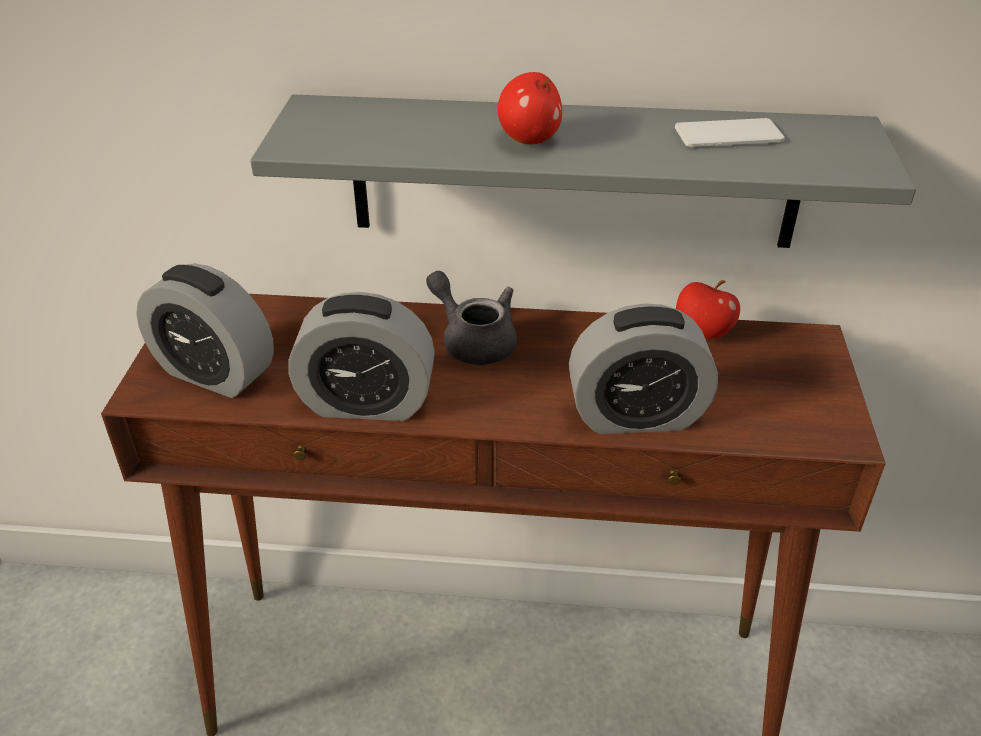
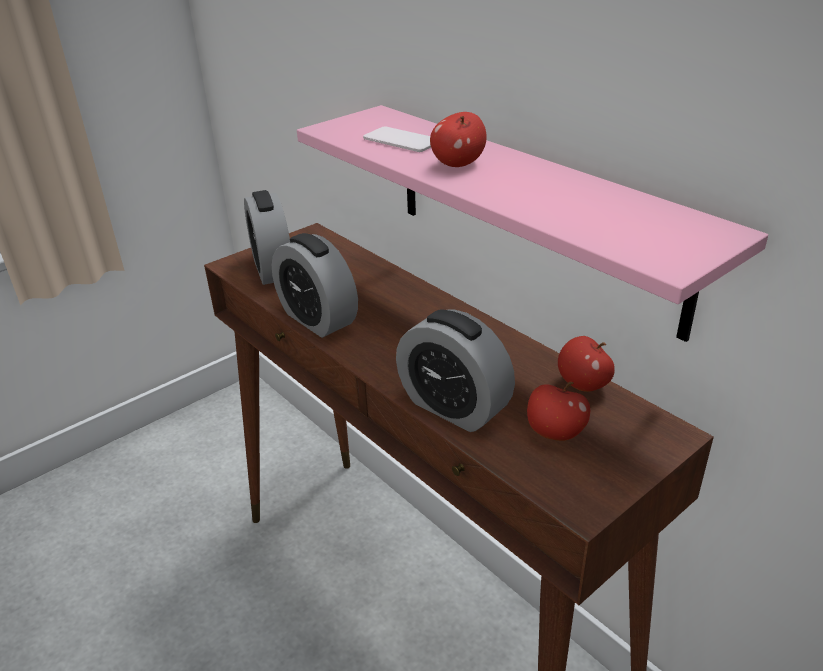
camera: 45 degrees right, 5 degrees down
grey shelf [250,95,916,248] -> pink shelf [297,105,768,342]
grey teapot [426,271,517,365] -> none
phone [675,118,785,147] -> phone moved to [363,126,431,152]
none -> apple [527,382,590,441]

